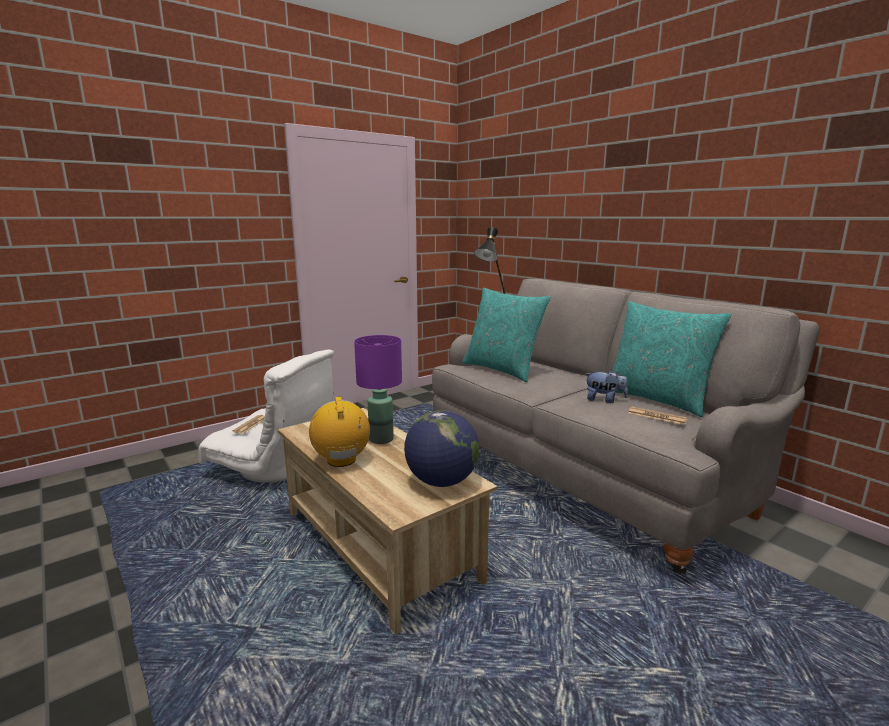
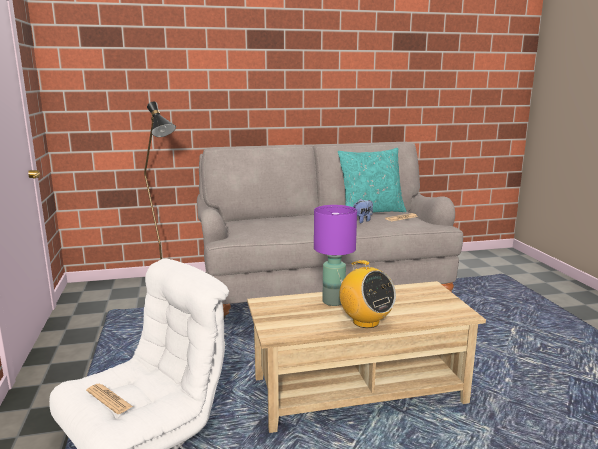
camera: 65 degrees left, 0 degrees up
radio [309,397,370,467] -> radio turned 135 degrees counterclockwise [337,260,396,328]
globe [404,410,479,487] -> none
turquoise pillow [462,288,551,382] -> none

